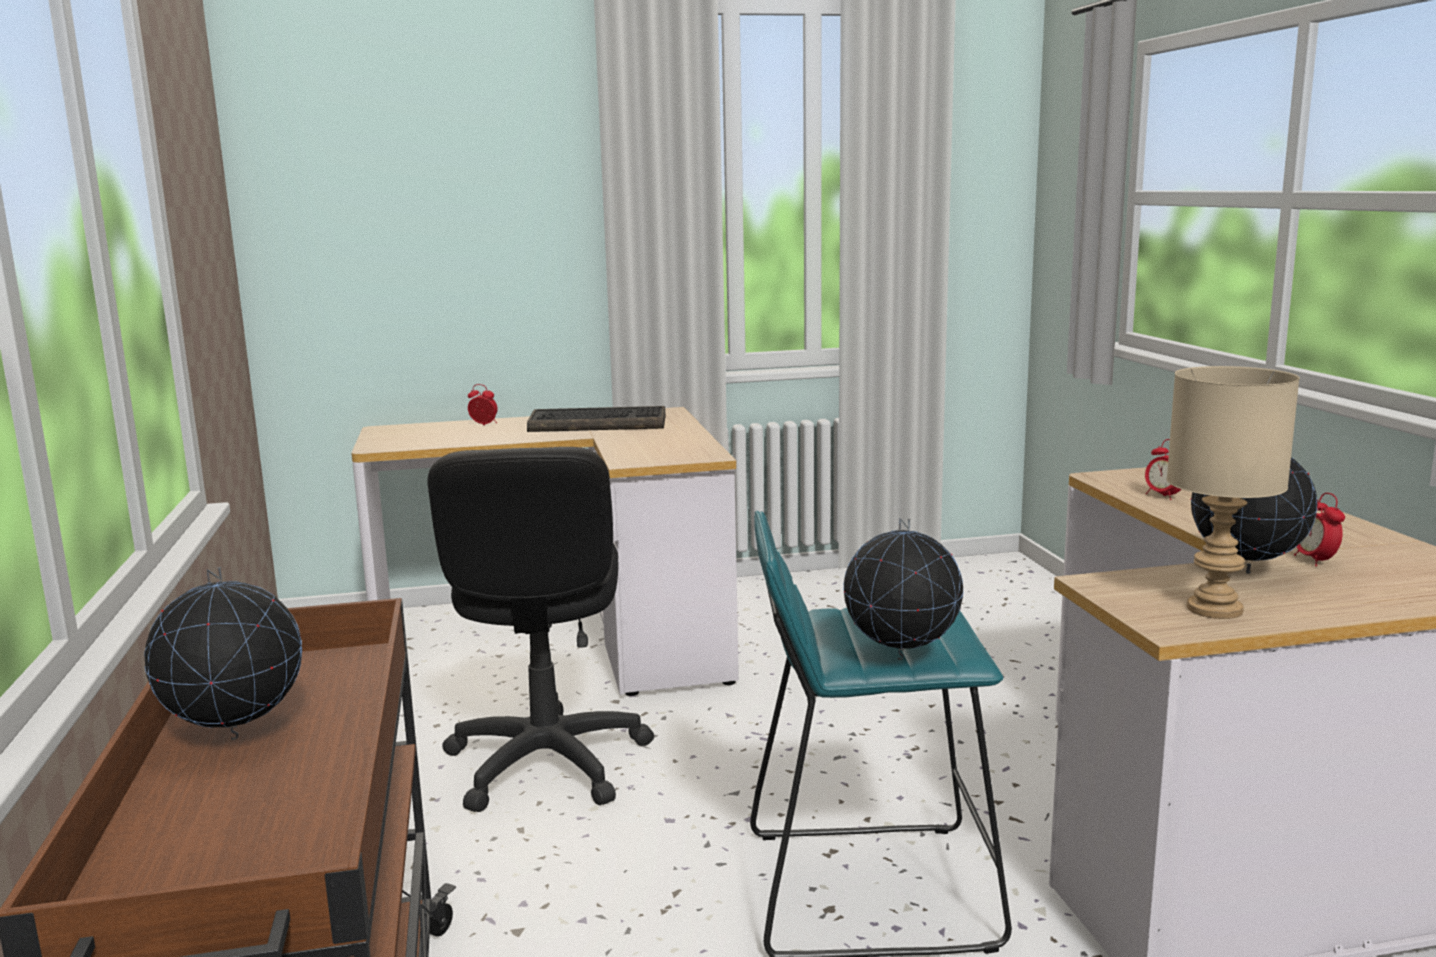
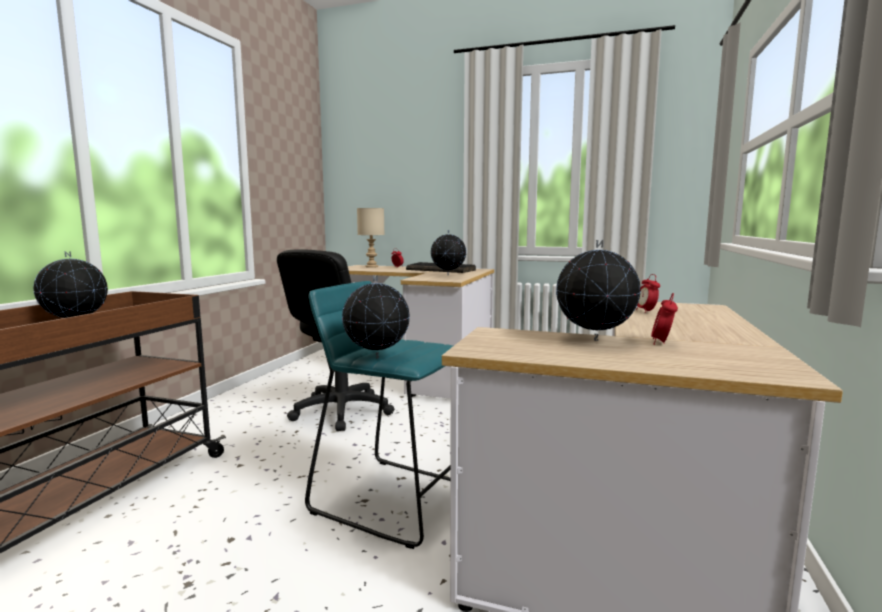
camera: 30 degrees right, 5 degrees down
beige table lamp [1167,366,1300,619] -> beige table lamp moved to [357,208,384,268]
none -> globe [431,230,466,275]

